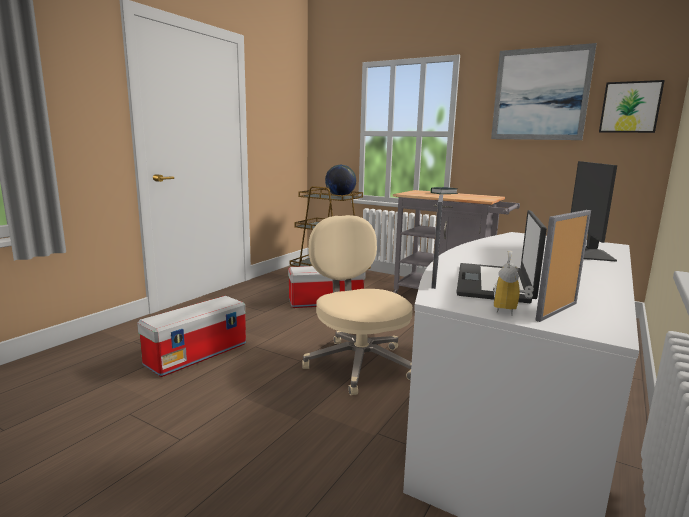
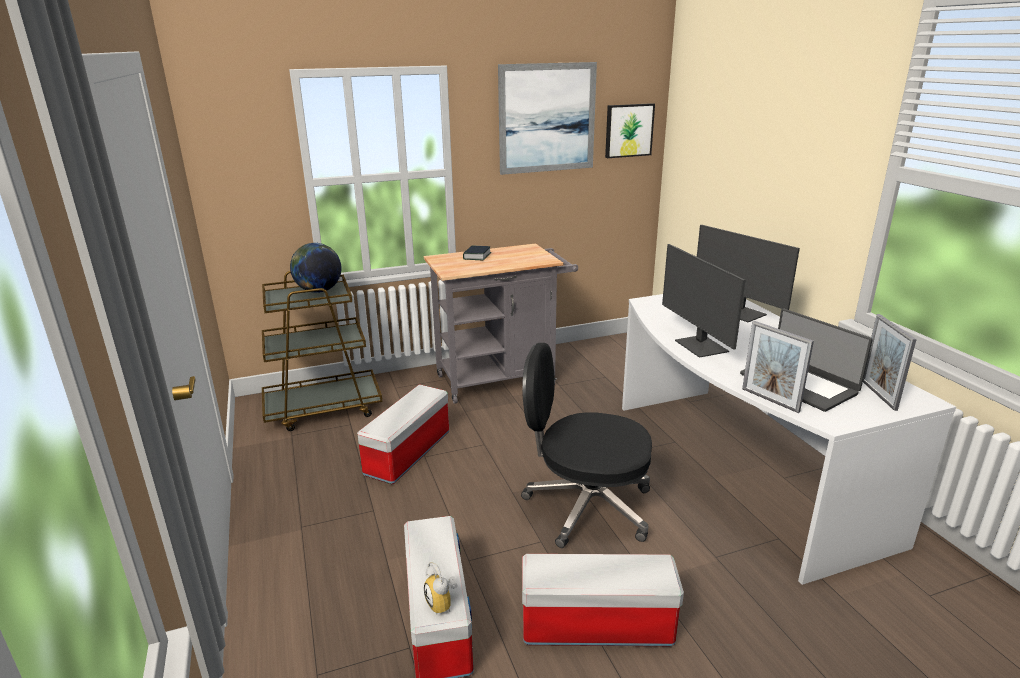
camera: 50 degrees left, 10 degrees up
beige office chair [302,215,413,395] -> black office chair [521,343,652,548]
alarm clock [493,251,534,316] -> alarm clock moved to [424,562,458,614]
none -> storage box [522,554,684,646]
none -> monitor [662,244,746,358]

